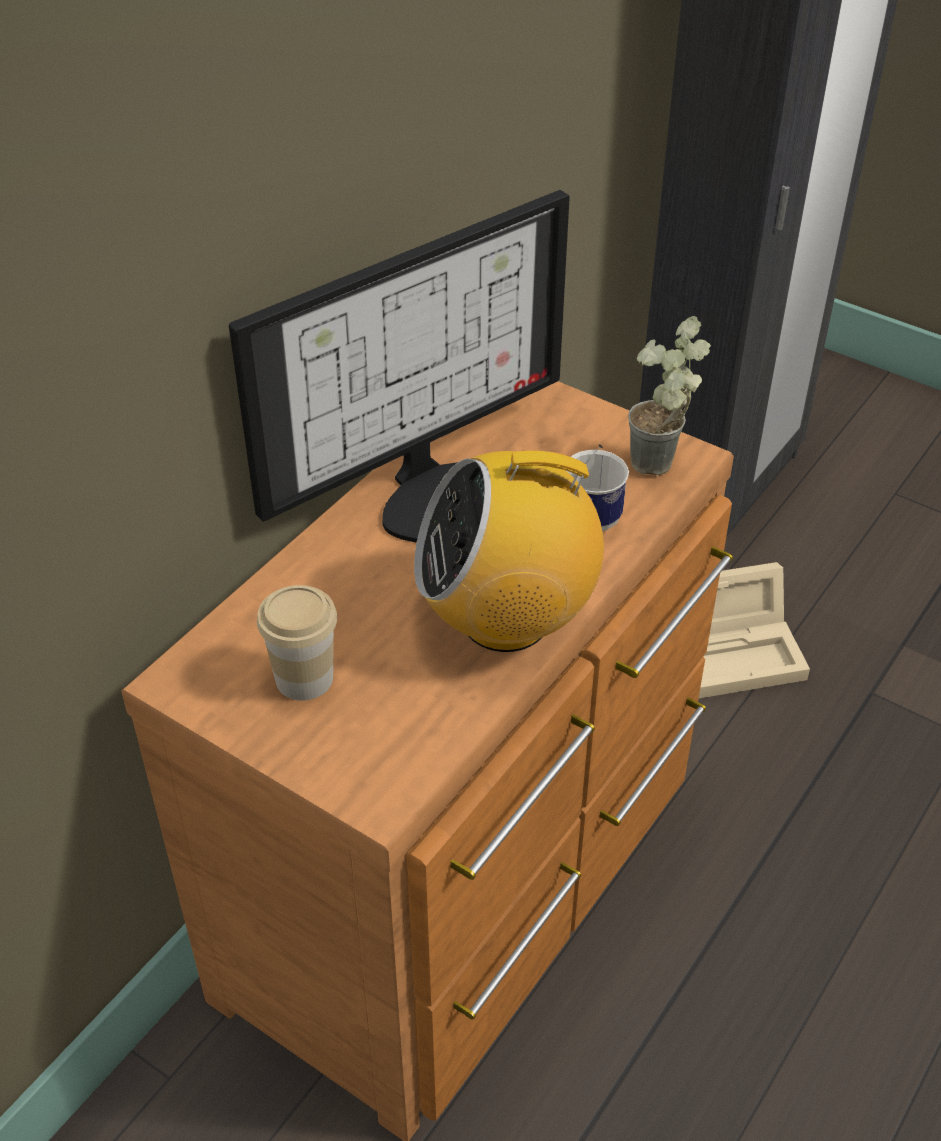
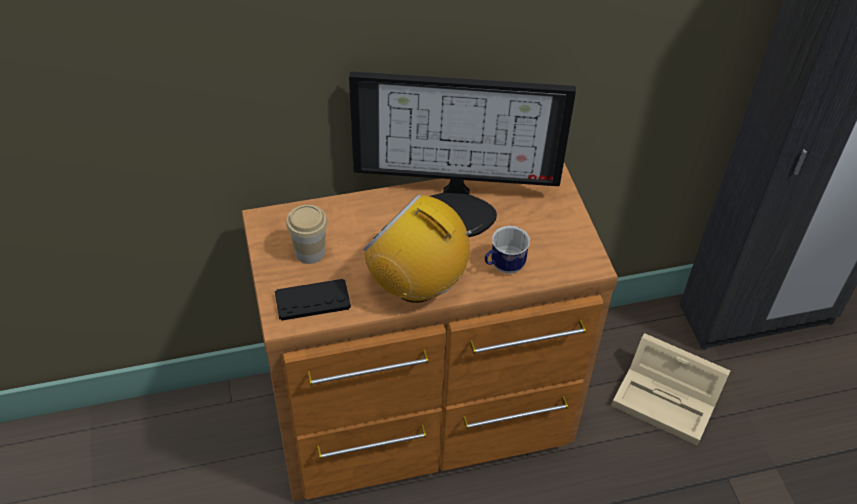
camera: 40 degrees right, 5 degrees up
potted plant [628,316,711,476] -> none
none -> black game controller [275,279,351,321]

